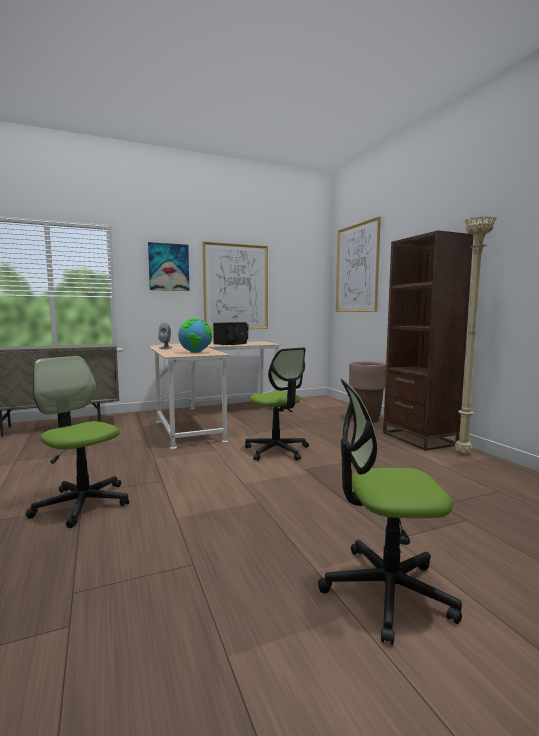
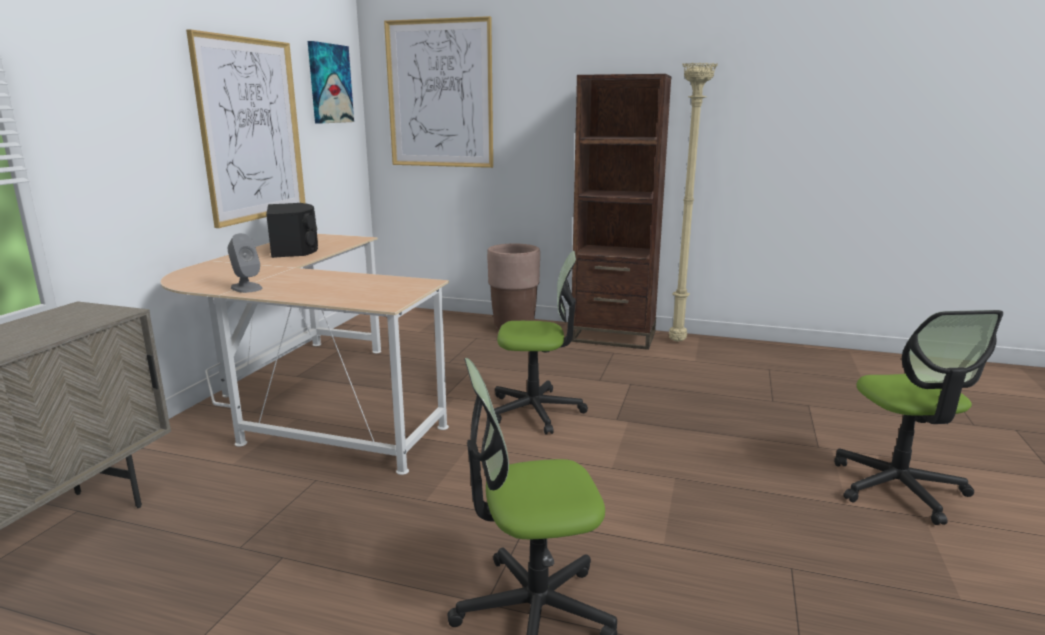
camera: 50 degrees left, 10 degrees up
picture [148,242,189,291] -> picture moved to [308,41,354,124]
globe [178,318,212,353] -> none
office chair [318,379,462,645] -> office chair turned 45 degrees counterclockwise [834,310,1003,525]

